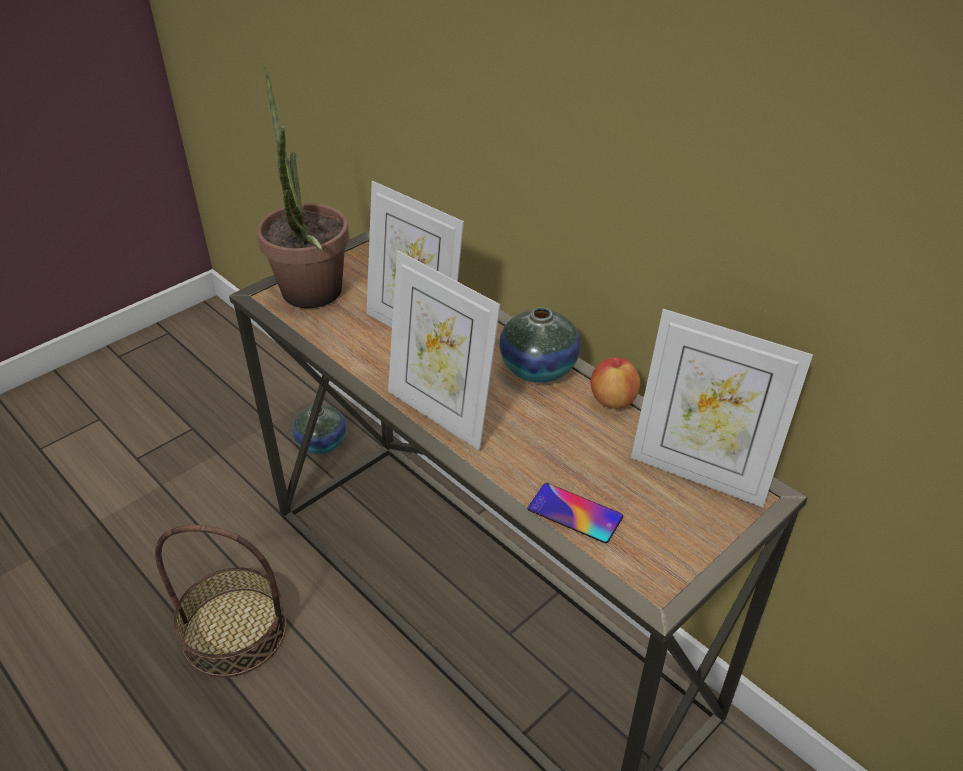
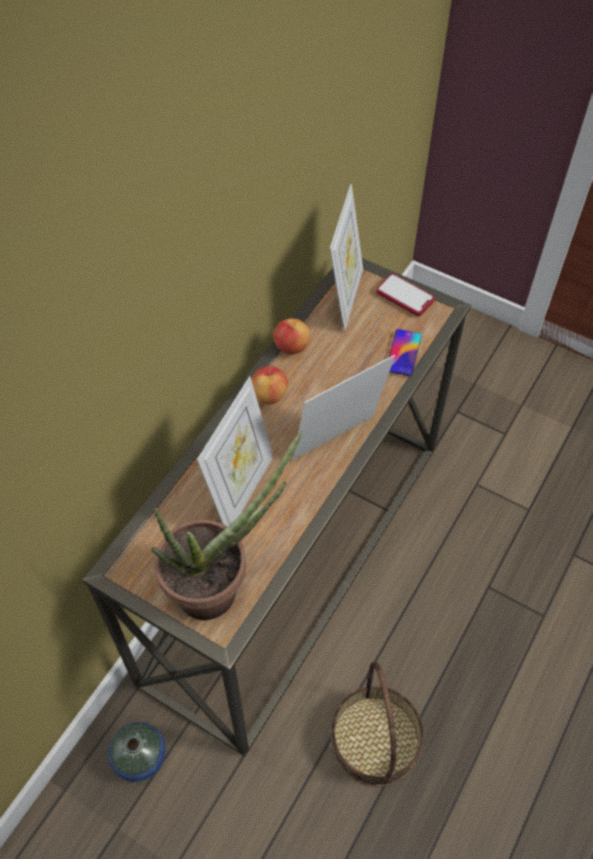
camera: 105 degrees left, 15 degrees up
picture frame [388,250,500,450] -> picture frame turned 150 degrees counterclockwise [293,355,395,460]
vase [499,307,581,383] -> apple [251,366,288,404]
none -> phone [376,274,434,316]

